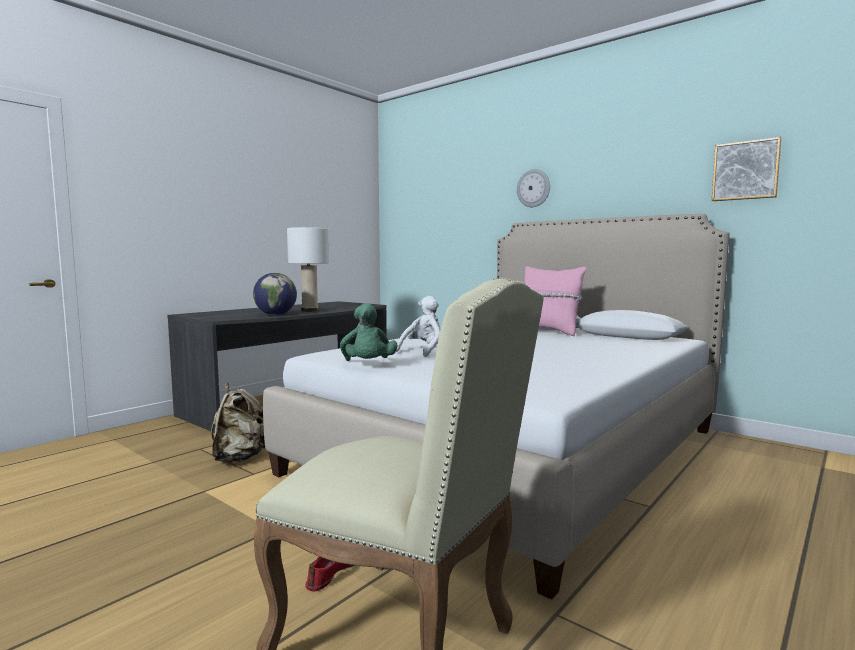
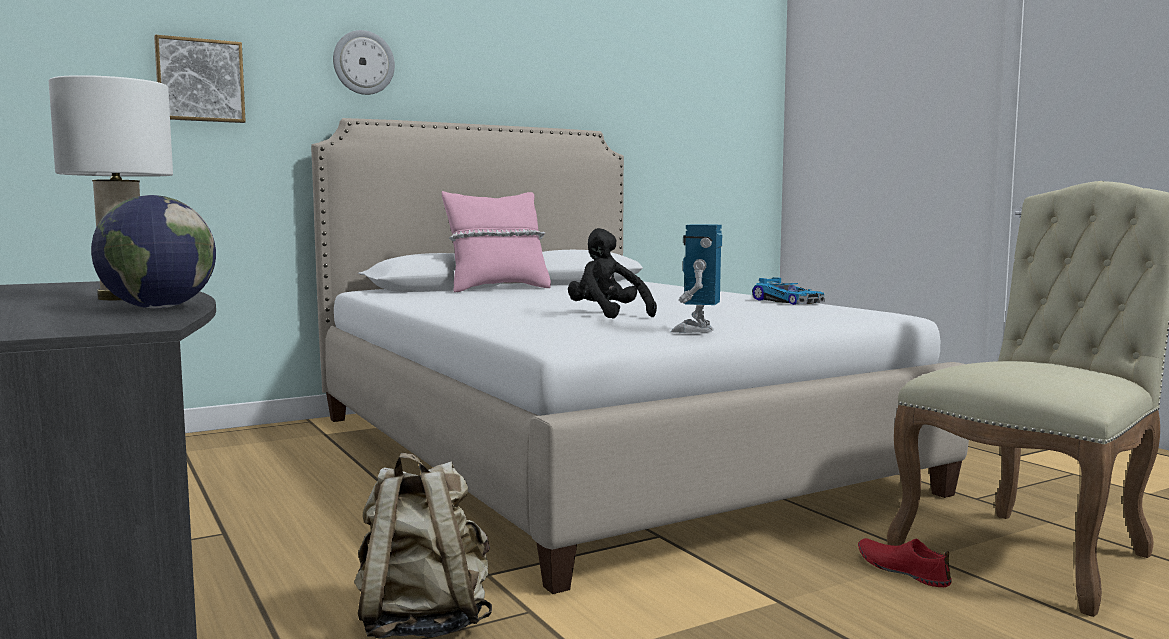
camera: 70 degrees left, 0 degrees up
green plush toy [340,303,398,361] -> toy robot [671,224,722,333]
white plush toy [396,296,440,357] -> black plush toy [568,228,657,319]
picture [712,137,782,201] -> picture moved to [154,35,246,123]
none -> toy car [752,277,825,305]

